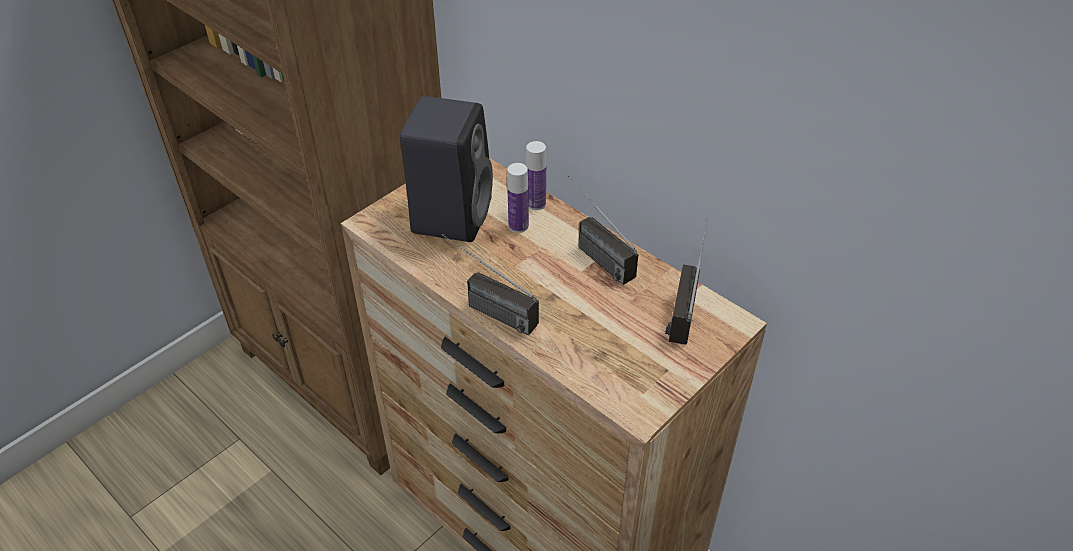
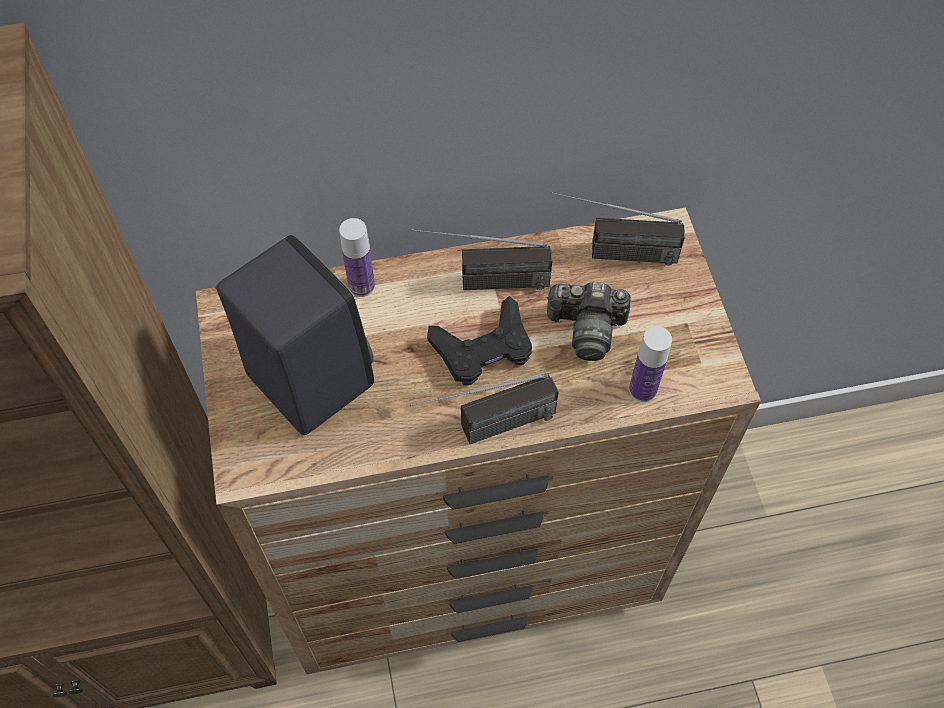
camera: 55 degrees left, 15 degrees up
bottle [507,163,529,233] -> bottle moved to [629,326,672,402]
radio [665,219,708,344] -> radio turned 45 degrees counterclockwise [551,192,685,265]
none -> black game controller [427,296,532,385]
none -> camera [545,282,631,361]

